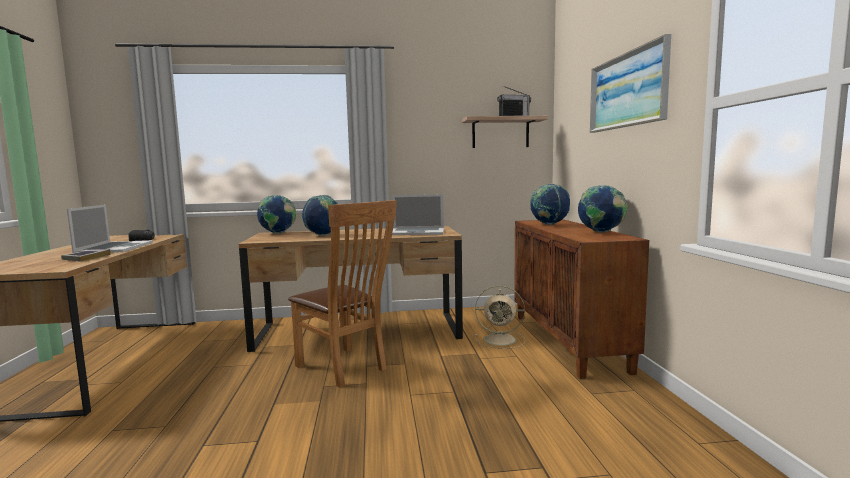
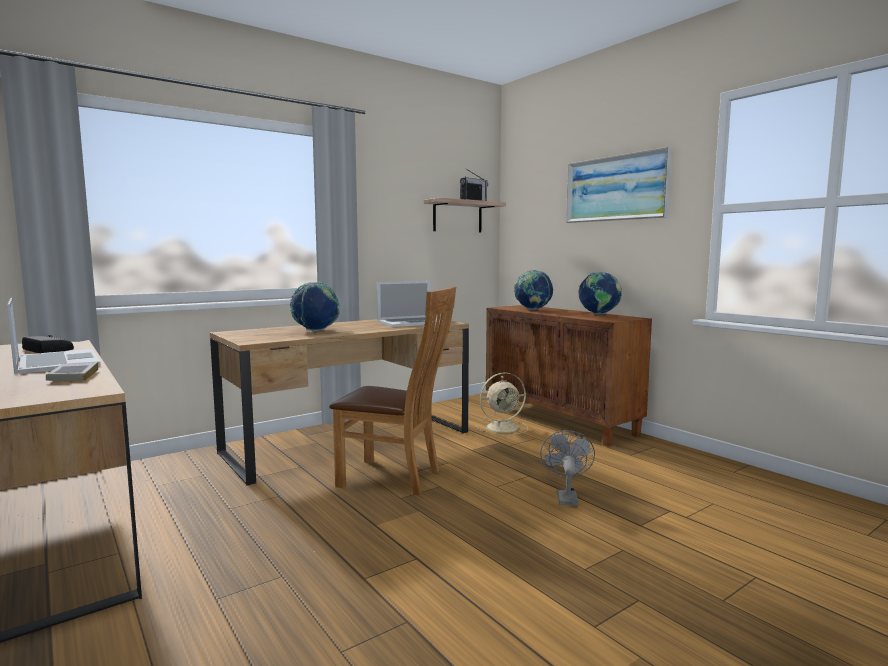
camera: 30 degrees left, 0 degrees up
globe [257,195,296,233] -> none
none -> grey fan [540,430,595,506]

